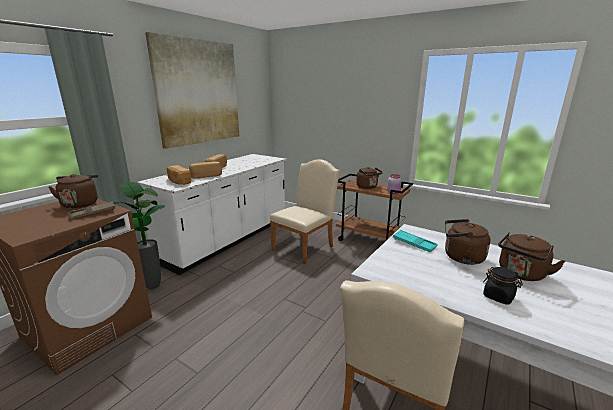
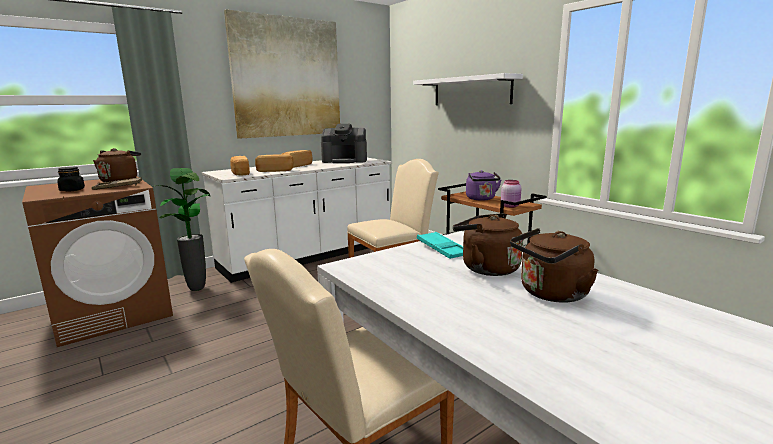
camera: 20 degrees right, 5 degrees down
brown kettle [356,167,383,189] -> purple kettle [466,170,501,201]
black jar [483,267,523,305] -> black jar moved to [58,167,85,192]
none -> coffee machine [321,124,367,163]
none -> white shelf [413,73,523,105]

